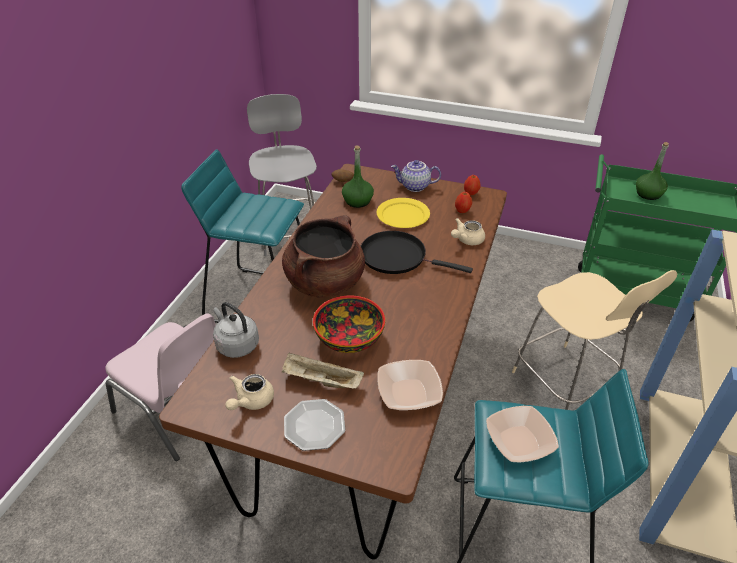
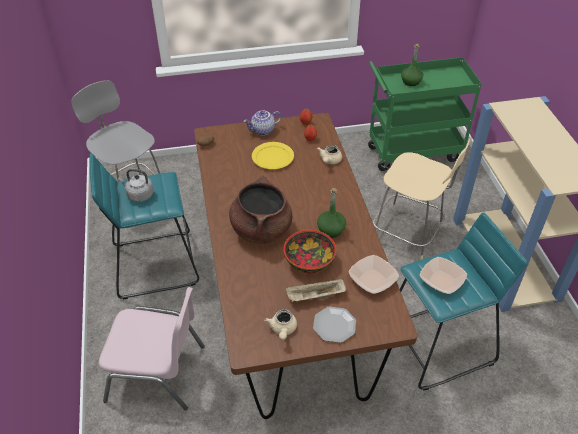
camera: 30 degrees left, 5 degrees up
grey kettle [213,302,259,358] -> grey kettle moved to [118,169,154,202]
green bottle [342,145,374,208] -> green bottle moved to [317,188,346,238]
black frying pan [361,231,473,274] -> none

